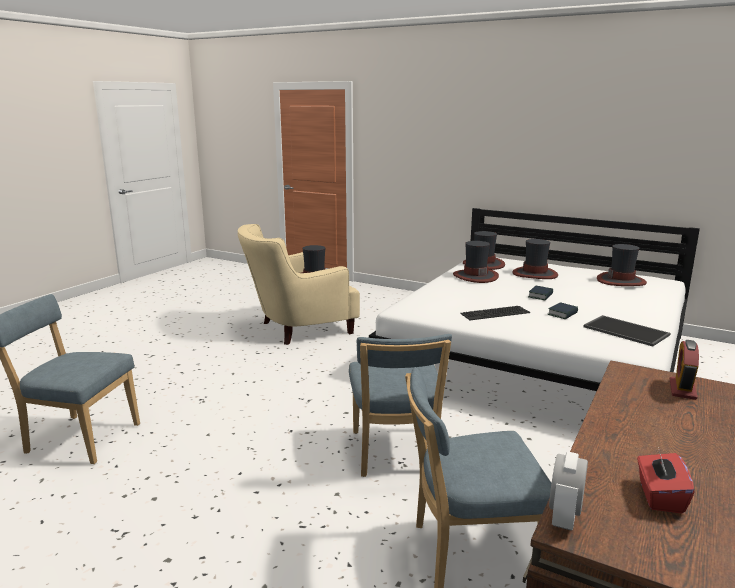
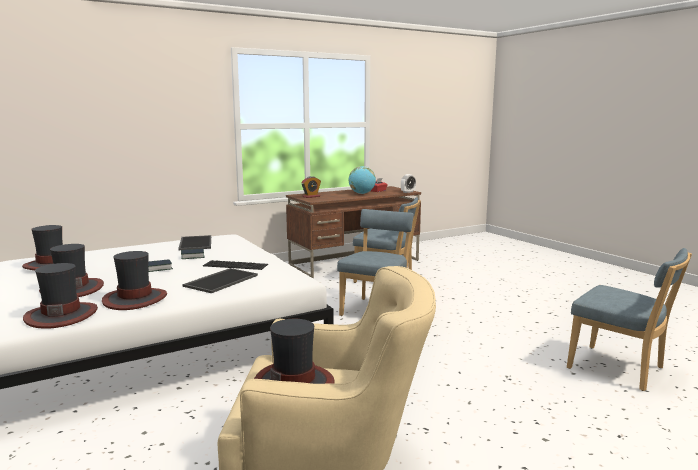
camera: 150 degrees left, 5 degrees down
none -> tray [182,268,258,293]
none -> globe [348,166,376,194]

